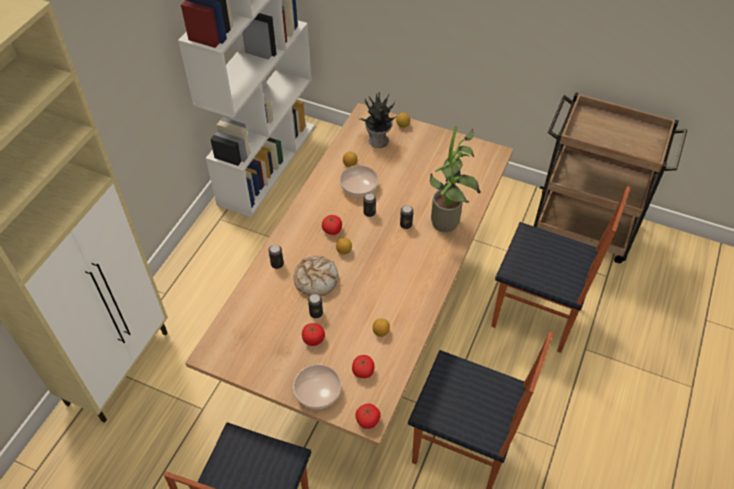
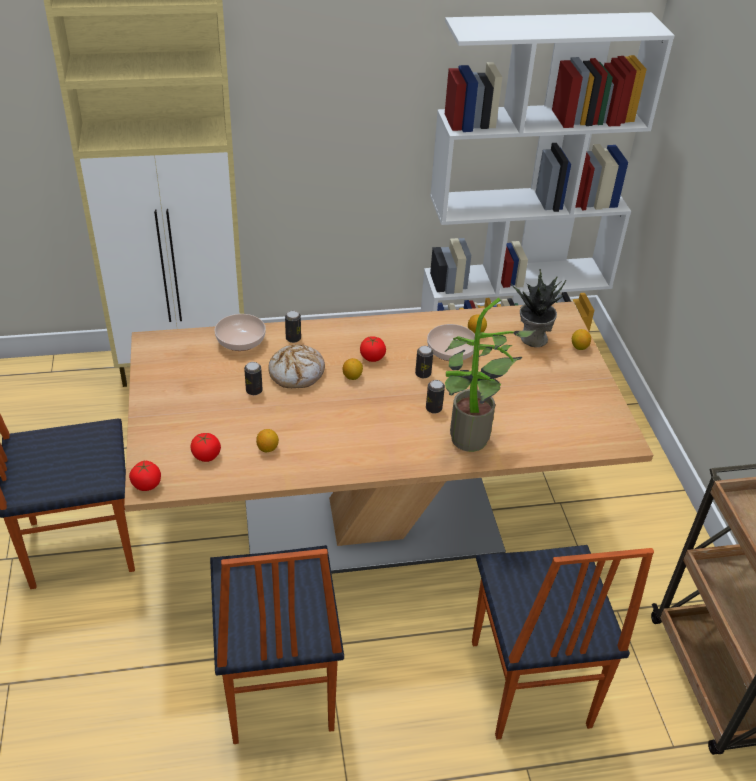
camera: 55 degrees right, 10 degrees down
bowl [293,364,341,409] -> bowl moved to [215,314,266,351]
tomato [302,323,325,346] -> none

